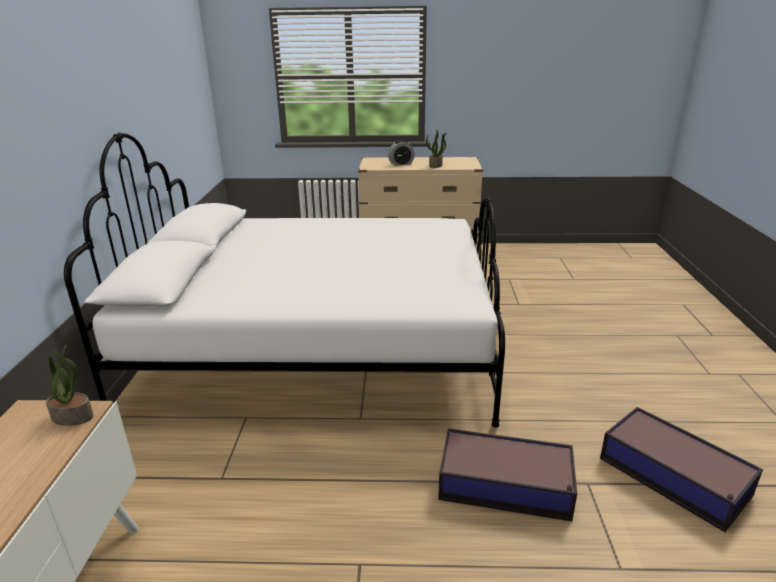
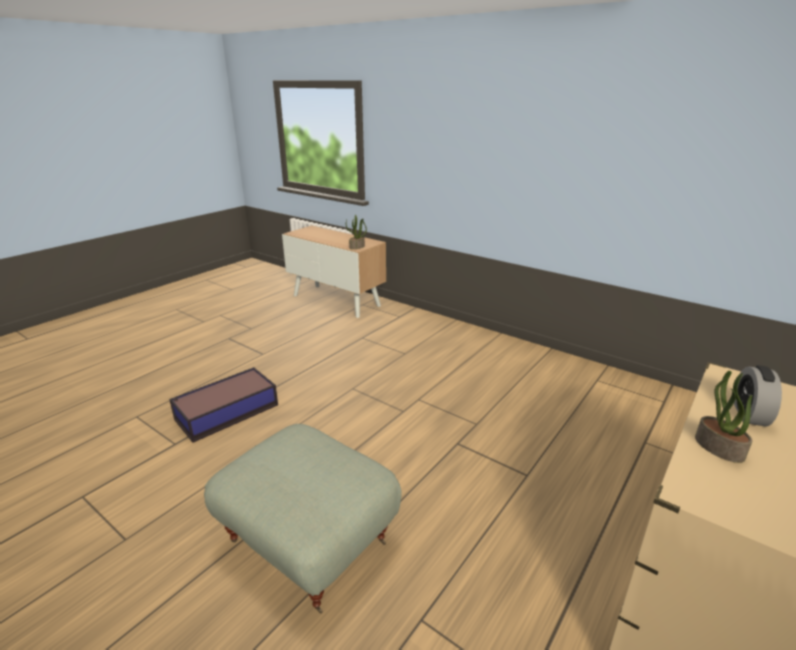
camera: 125 degrees right, 0 degrees up
white bed [64,133,505,427] -> none
storage box [600,407,763,532] -> none
none -> grey ottoman [204,424,402,613]

